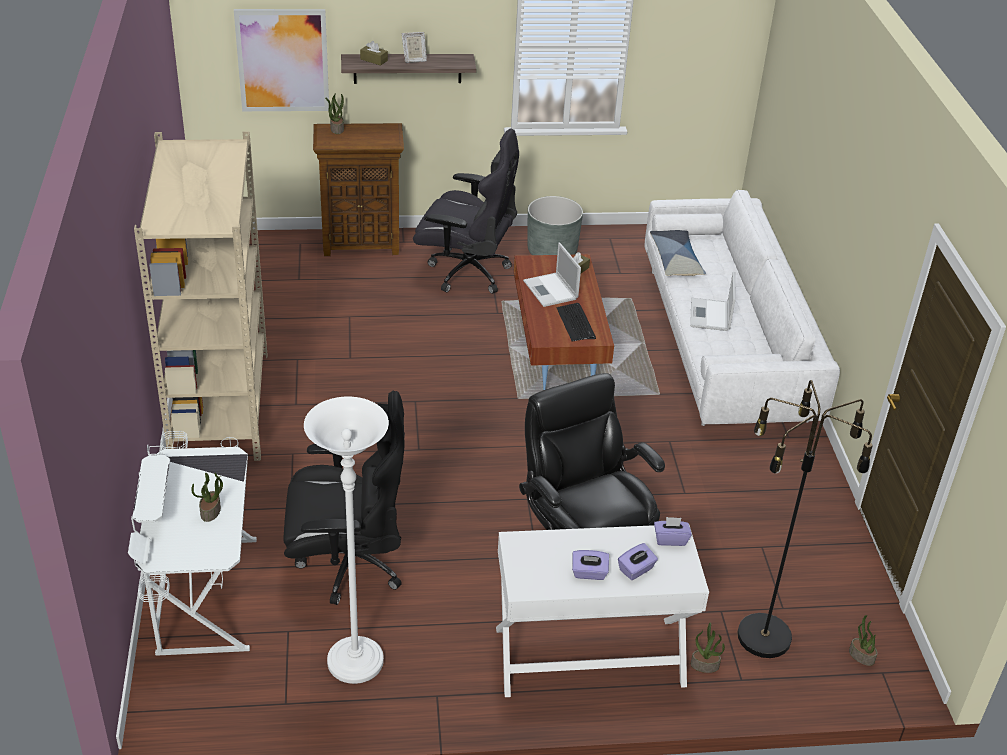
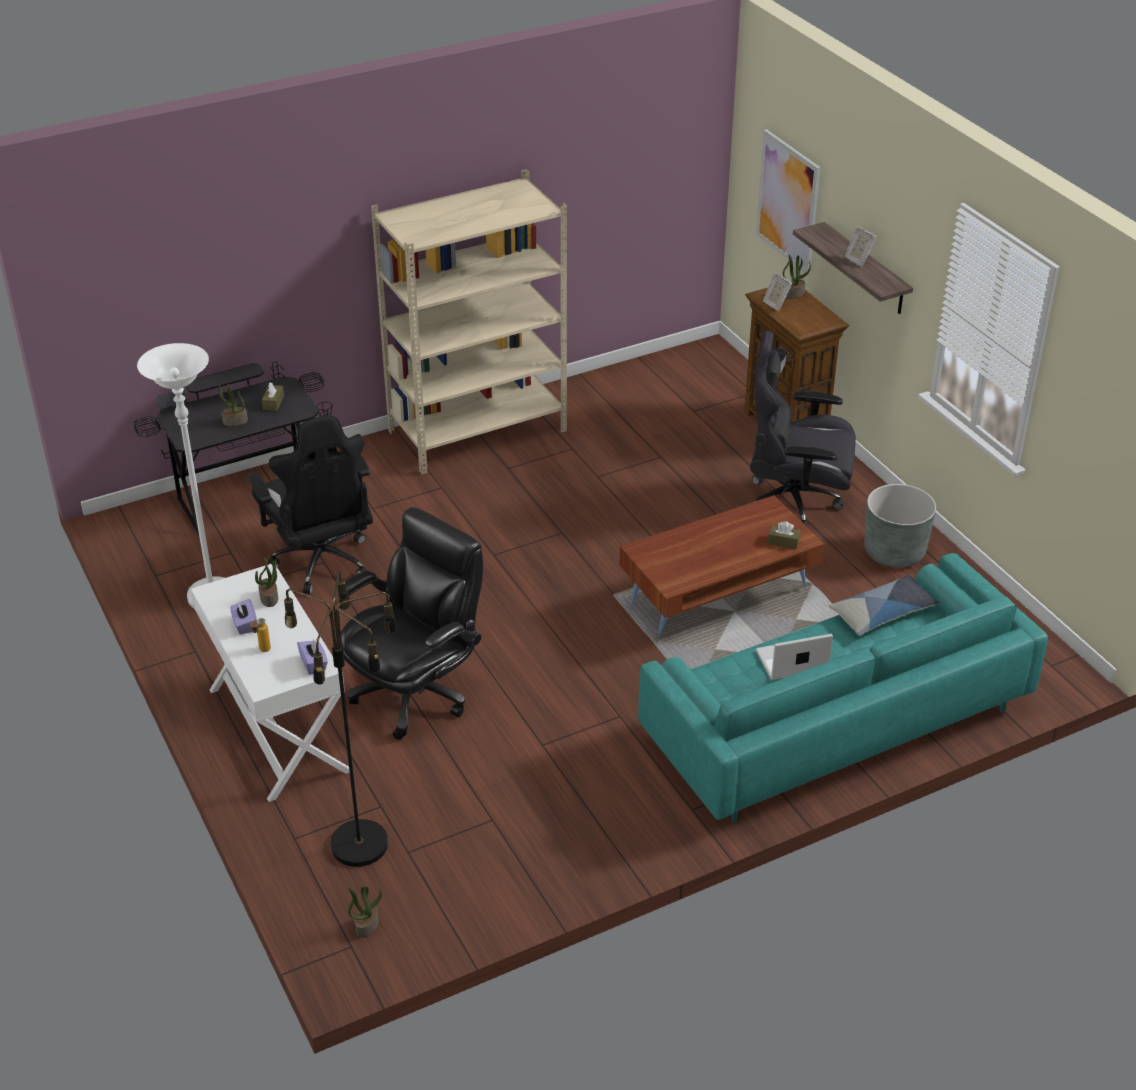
camera: 70 degrees right, 0 degrees up
white desk [128,431,257,656] -> black desk [134,361,333,536]
brown tissue box [360,41,388,65] -> brown tissue box moved to [262,382,284,411]
black office chair [413,128,519,294] -> black office chair turned 105 degrees clockwise [750,331,856,526]
laptop [523,243,581,307] -> none
keyboard [556,303,596,341] -> none
purple tissue box [618,543,658,580] -> bottle [250,618,271,652]
white sofa [645,190,840,426] -> turquoise sofa [638,553,1048,822]
potted plant [691,622,725,673] -> potted plant moved to [255,557,279,607]
none -> picture frame [763,273,792,311]

